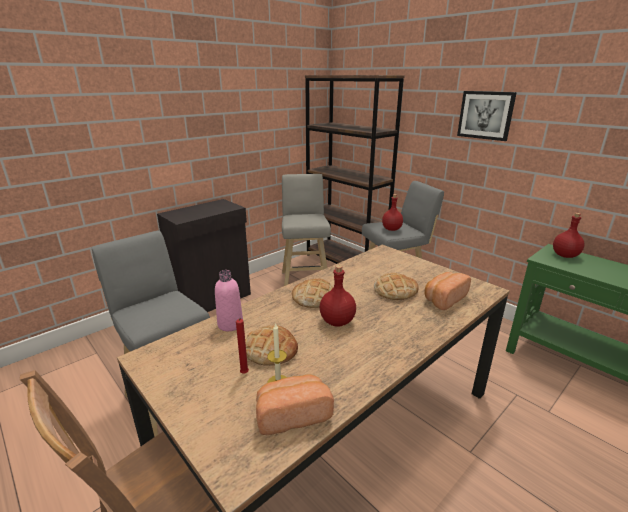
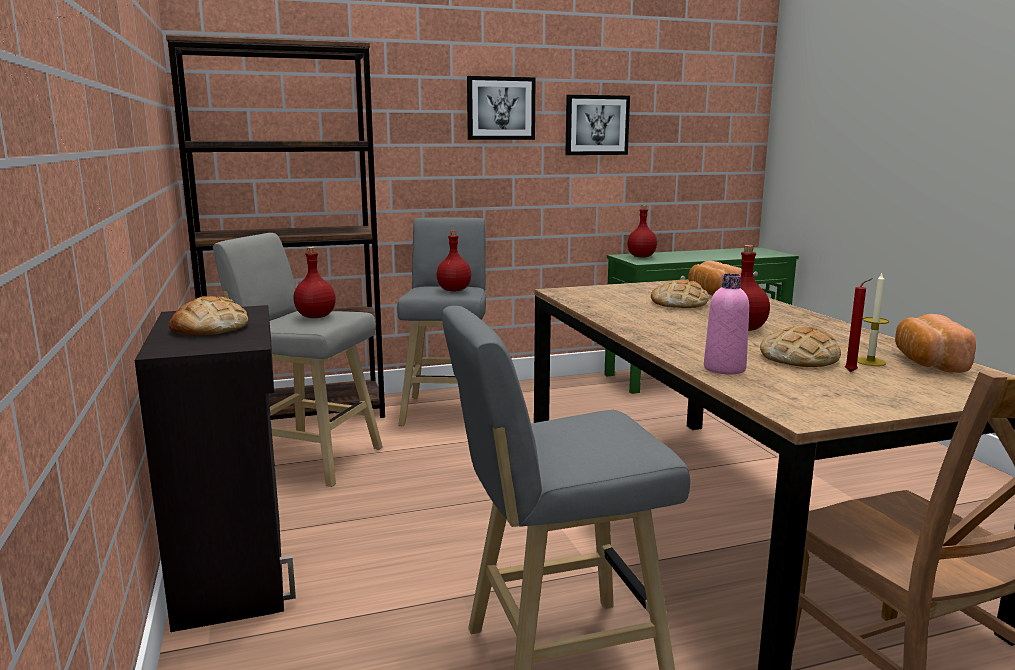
camera: 65 degrees left, 10 degrees down
bread [292,278,333,308] -> bread moved to [169,296,248,335]
none -> red bottle [294,247,336,318]
none -> picture [565,95,630,155]

